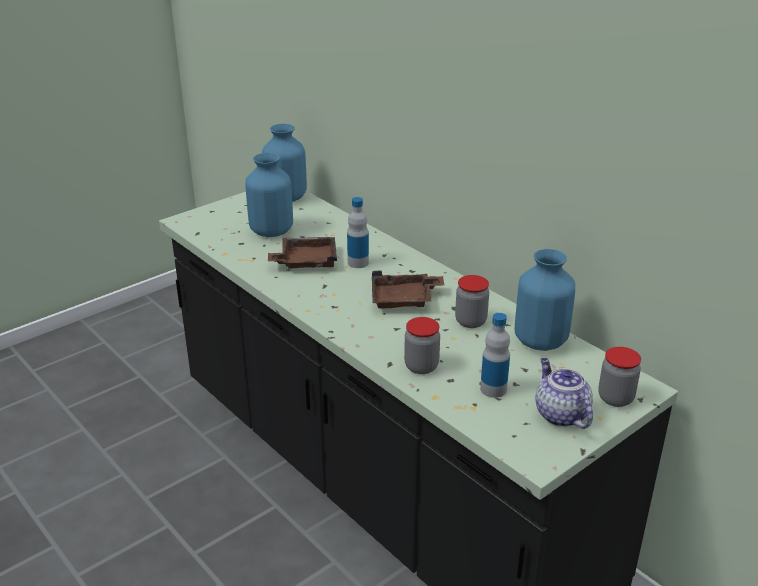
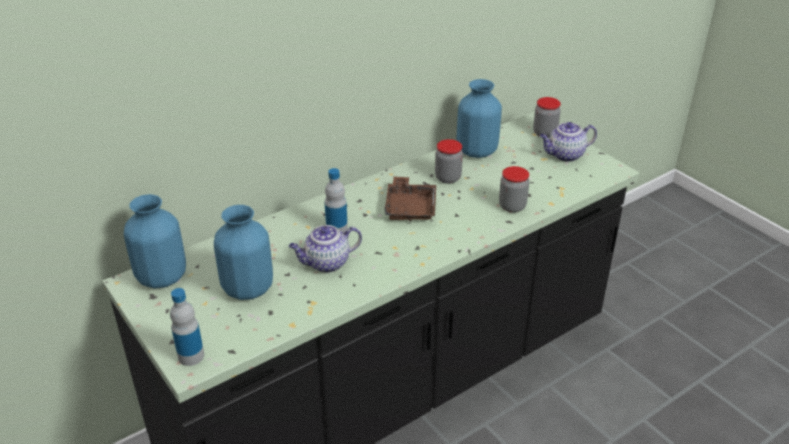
camera: 85 degrees left, 5 degrees up
brown tray [268,237,337,268] -> teapot [289,225,362,273]
bottle [480,313,510,398] -> bottle moved to [170,288,204,366]

